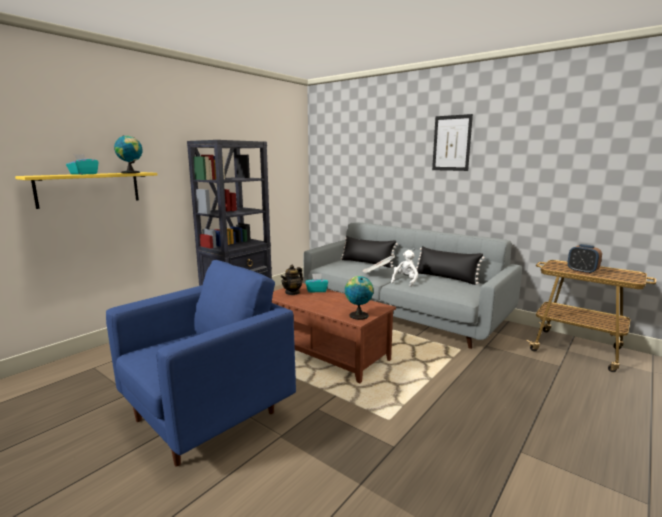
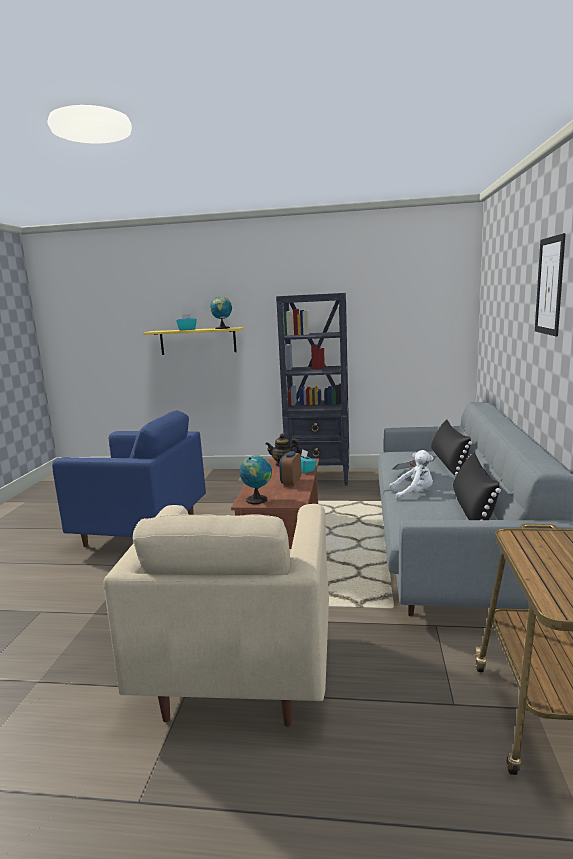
camera: 60 degrees right, 0 degrees up
alarm clock [568,244,602,274] -> alarm clock moved to [279,451,301,486]
none -> beige armchair [103,504,329,727]

